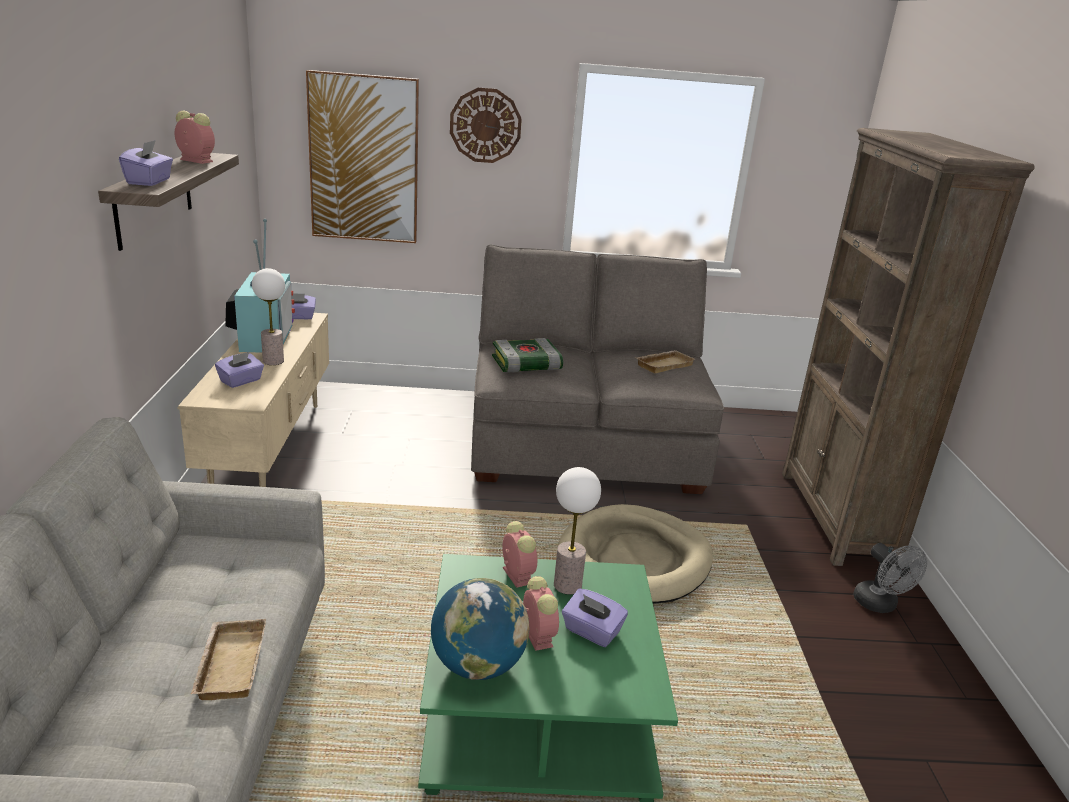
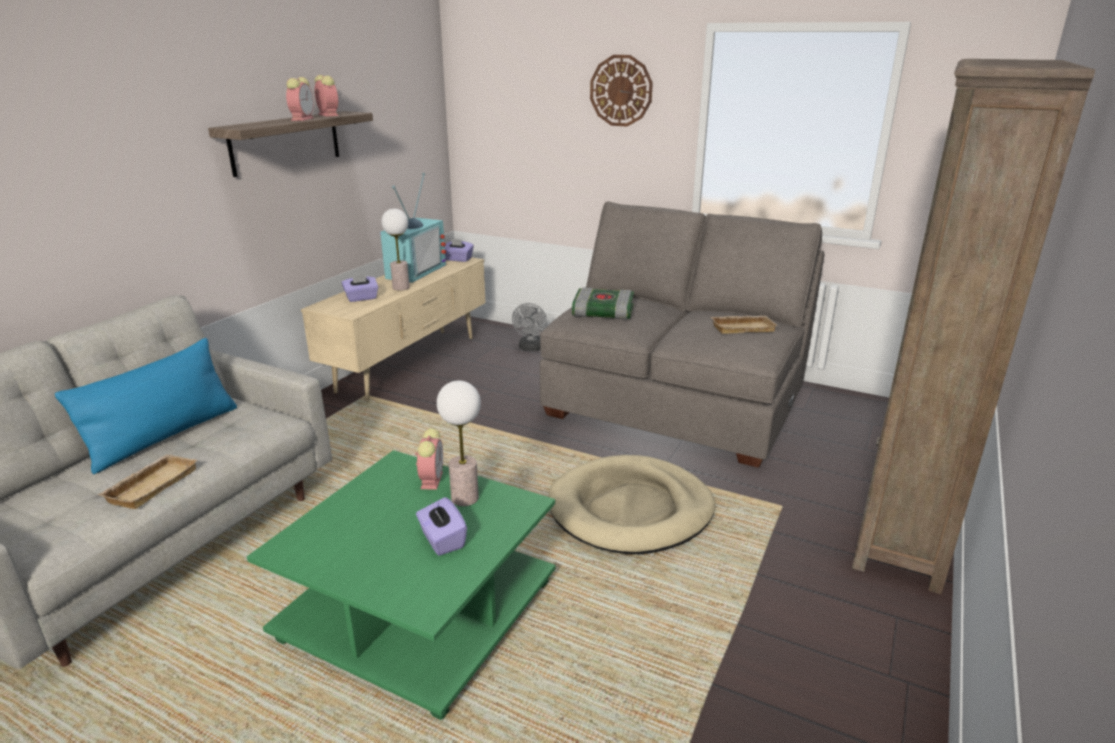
camera: 30 degrees right, 0 degrees up
purple tissue box [119,140,173,186] -> none
picture [306,70,419,243] -> none
globe [431,578,529,680] -> none
alarm clock [523,576,559,651] -> alarm clock moved to [286,77,314,121]
grey fan [854,543,927,613] -> grey fan moved to [512,303,547,351]
none -> blue pillow [55,338,237,474]

